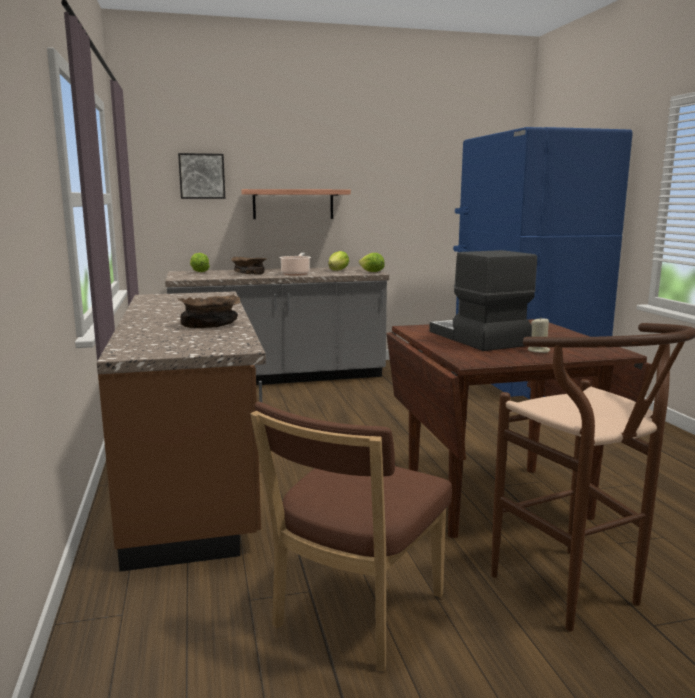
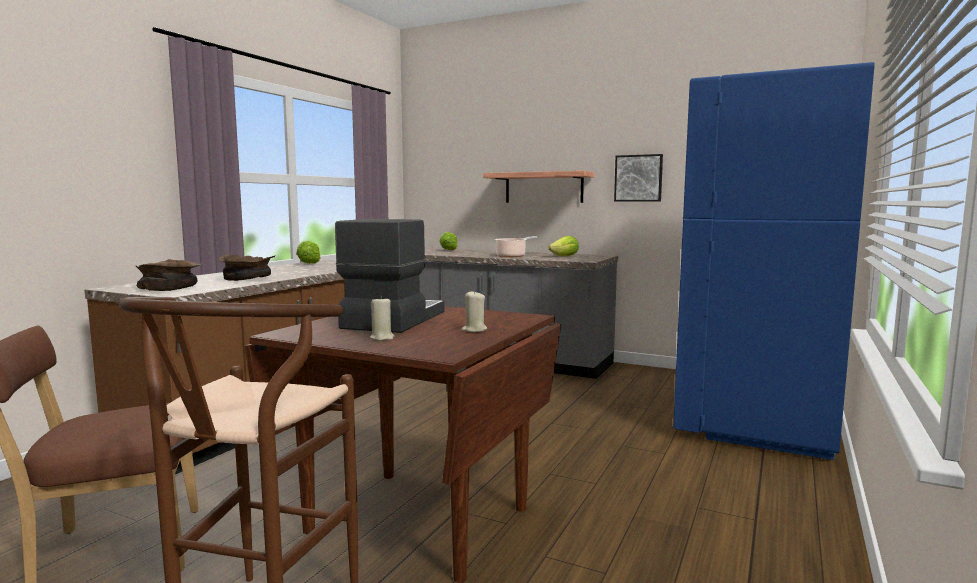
camera: 40 degrees right, 5 degrees down
picture [178,153,225,199] -> picture moved to [614,154,663,202]
brown bowl [231,257,267,275] -> brown bowl moved to [136,259,203,291]
lettuce [359,253,385,272] -> lettuce moved to [296,241,321,264]
none -> beige candle [461,290,487,332]

